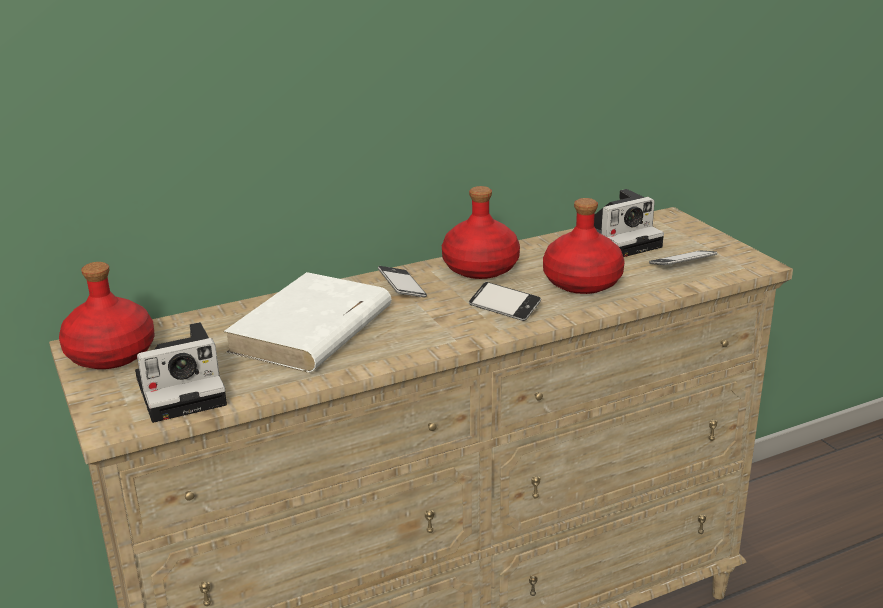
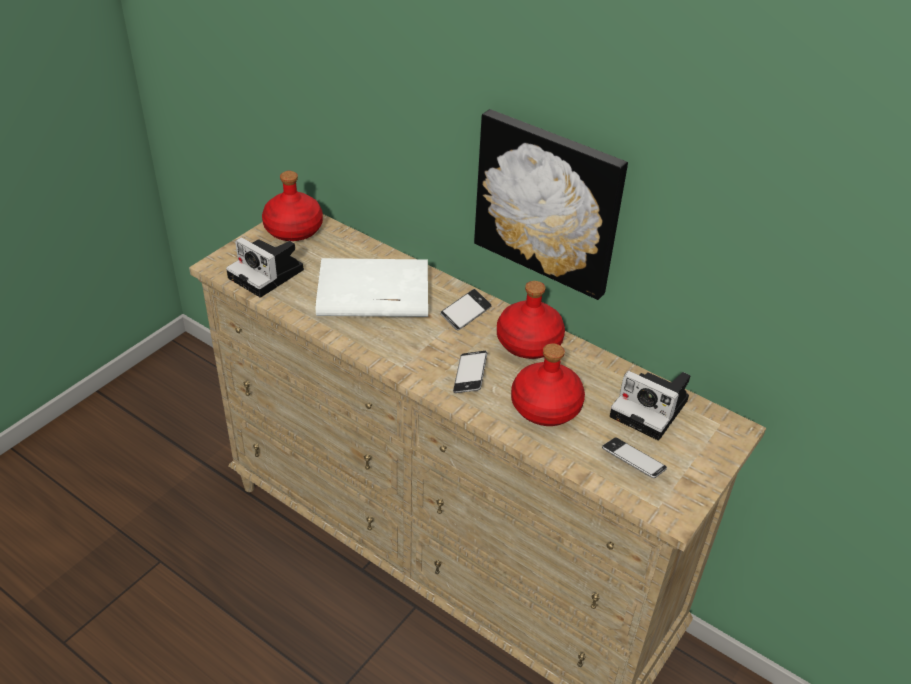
camera: 60 degrees right, 15 degrees up
none -> picture [474,109,628,300]

